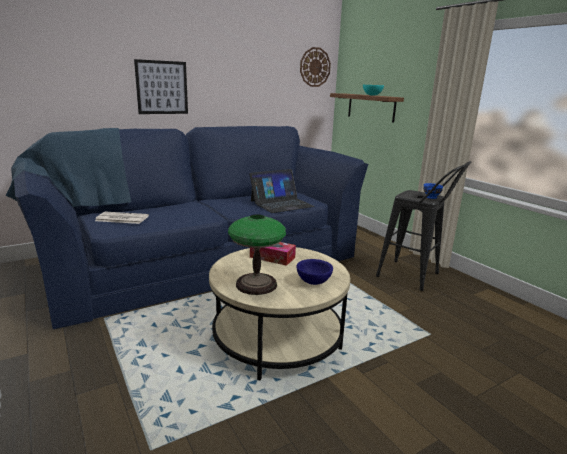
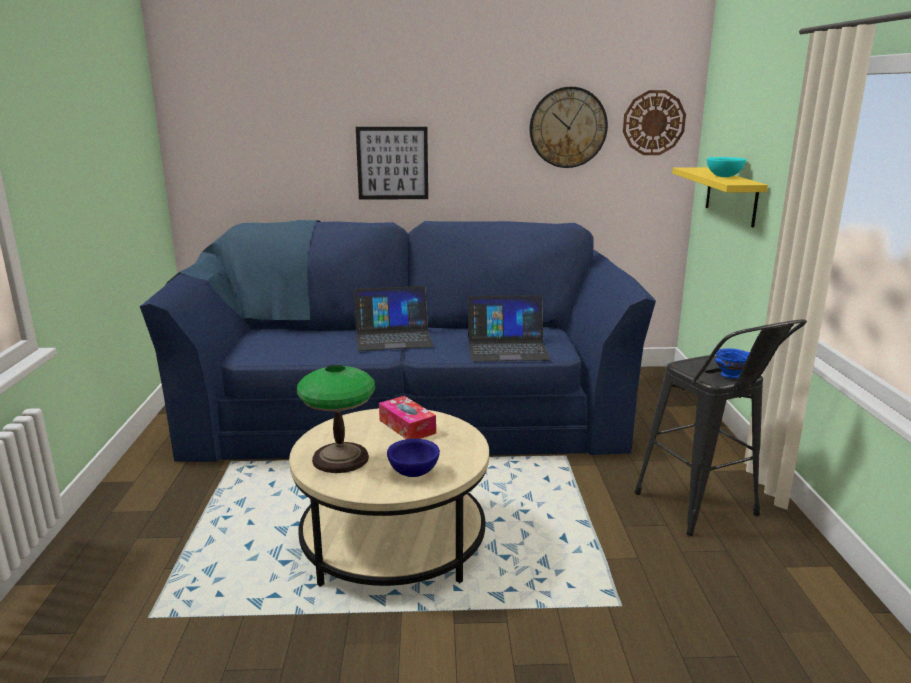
camera: 30 degrees right, 0 degrees up
newspaper [95,212,149,224] -> none
brown shelf [330,93,404,123] -> yellow shelf [672,167,768,228]
none -> laptop [354,286,434,351]
none -> wall clock [529,87,608,168]

